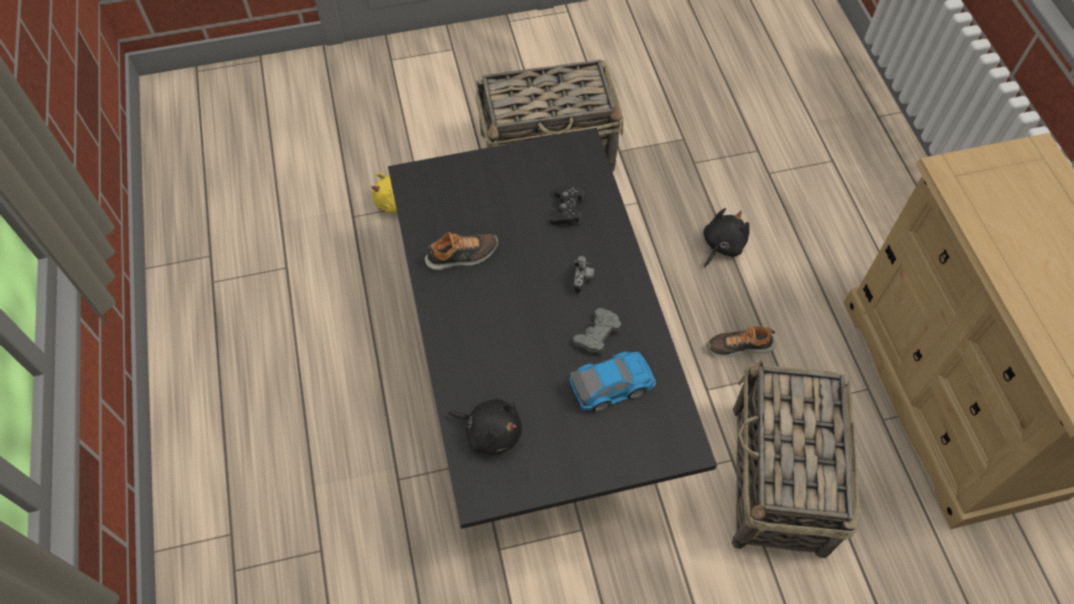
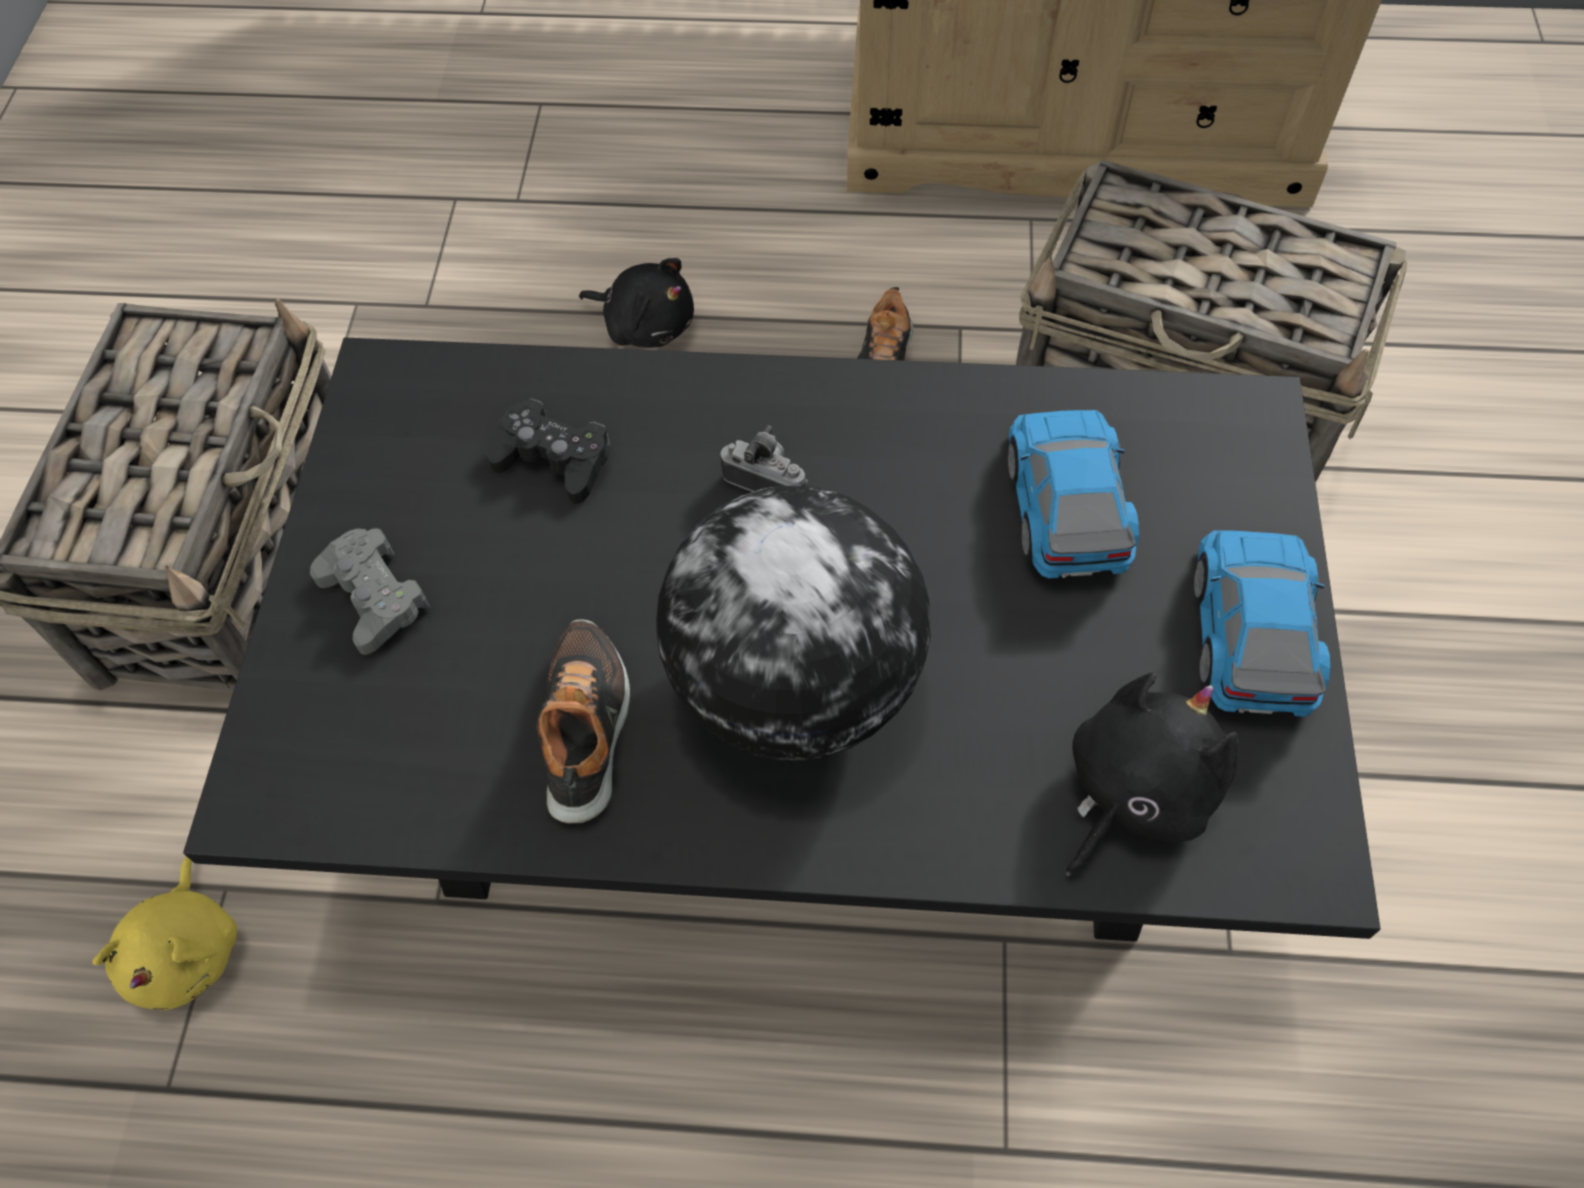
camera: 70 degrees left, 0 degrees up
grey game controller [573,308,621,356] -> grey game controller moved to [310,528,431,655]
black plush toy [703,208,750,267] -> black plush toy turned 150 degrees clockwise [579,258,694,348]
none -> globe [656,486,931,760]
none -> toy car [1194,531,1330,717]

